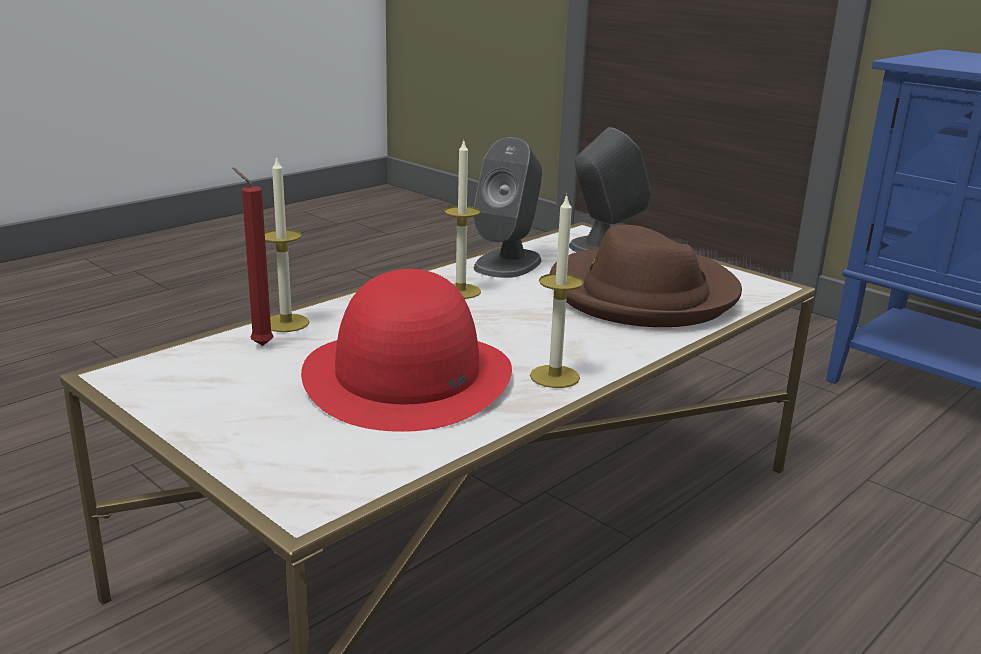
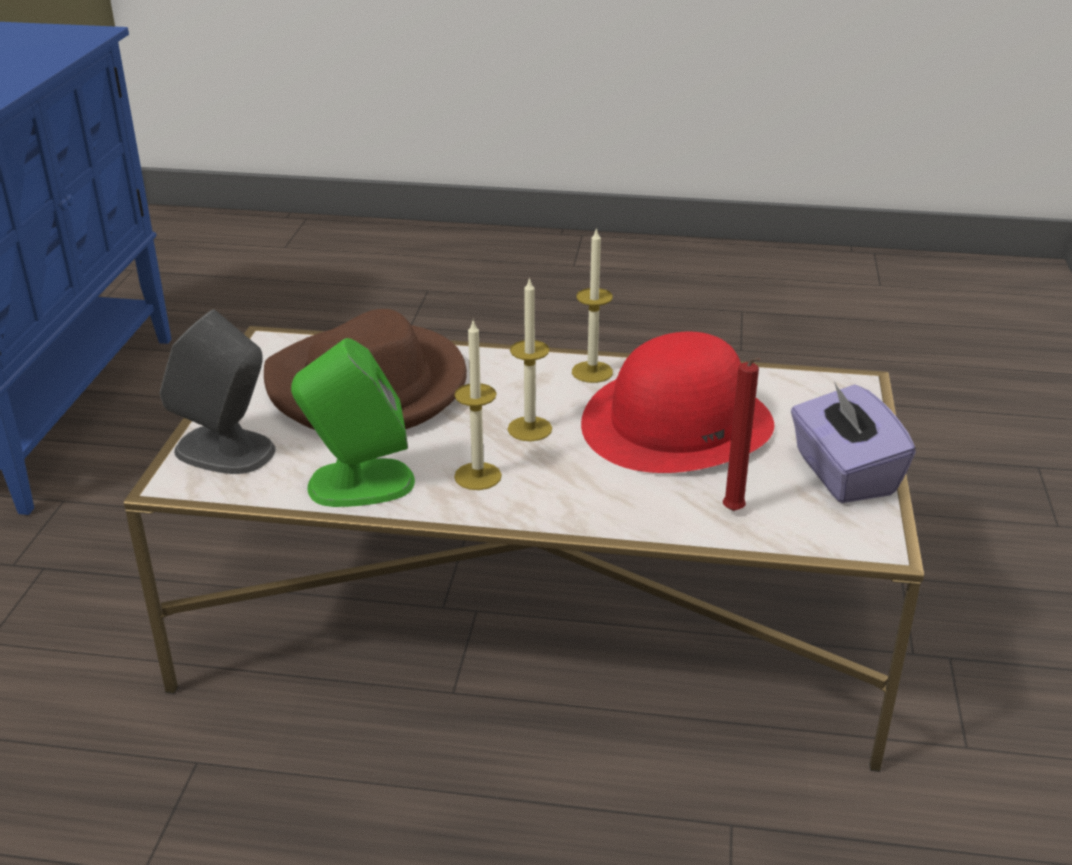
camera: 125 degrees left, 10 degrees up
candle [265,155,309,332] -> candle moved to [508,277,552,441]
grey speaker [474,137,542,278] -> green speaker [291,338,415,507]
none -> purple tissue box [791,381,916,503]

